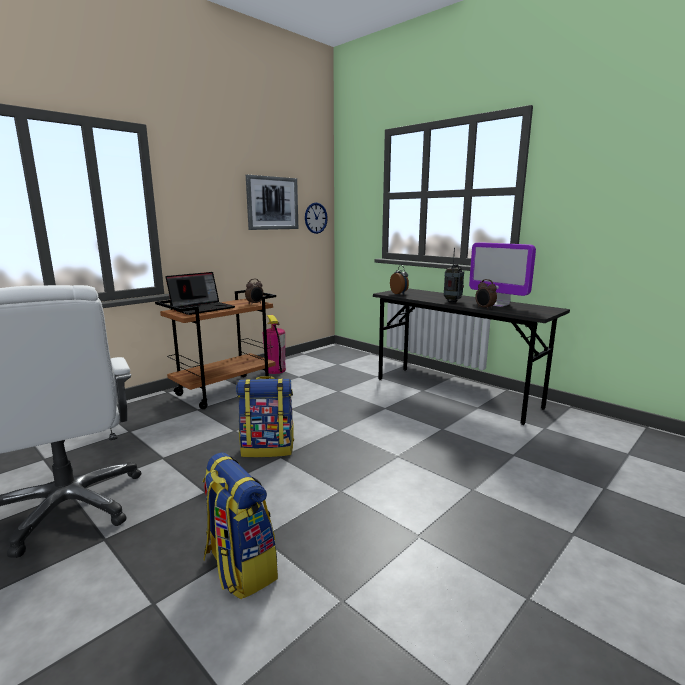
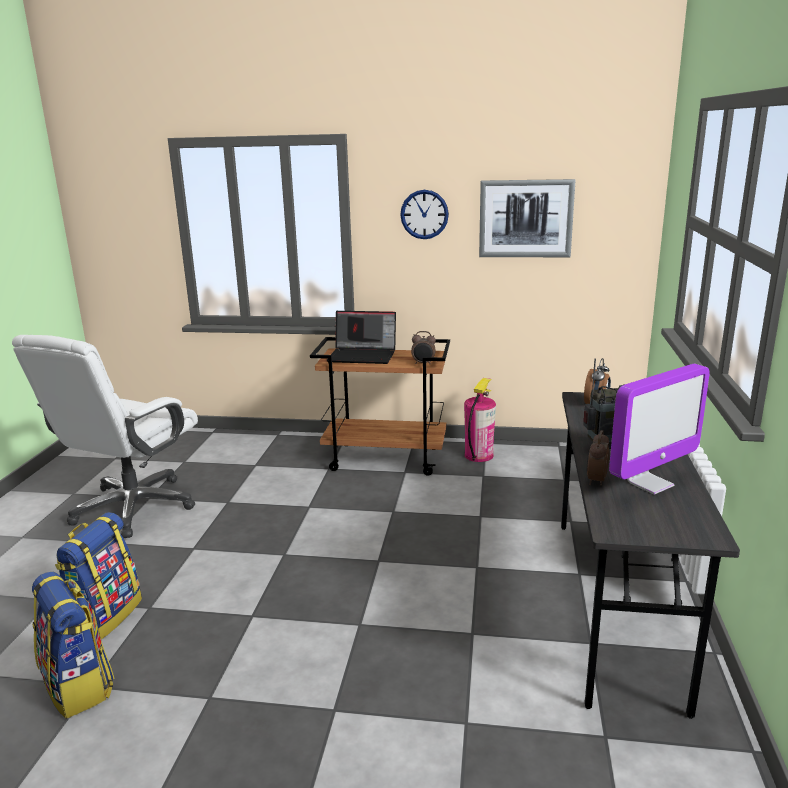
camera: 55 degrees right, 5 degrees up
backpack [236,376,294,458] -> backpack moved to [32,572,115,719]
wall clock [305,202,328,234] -> wall clock moved to [400,190,449,239]
monitor [469,242,536,307] -> monitor turned 135 degrees counterclockwise [609,364,710,495]

